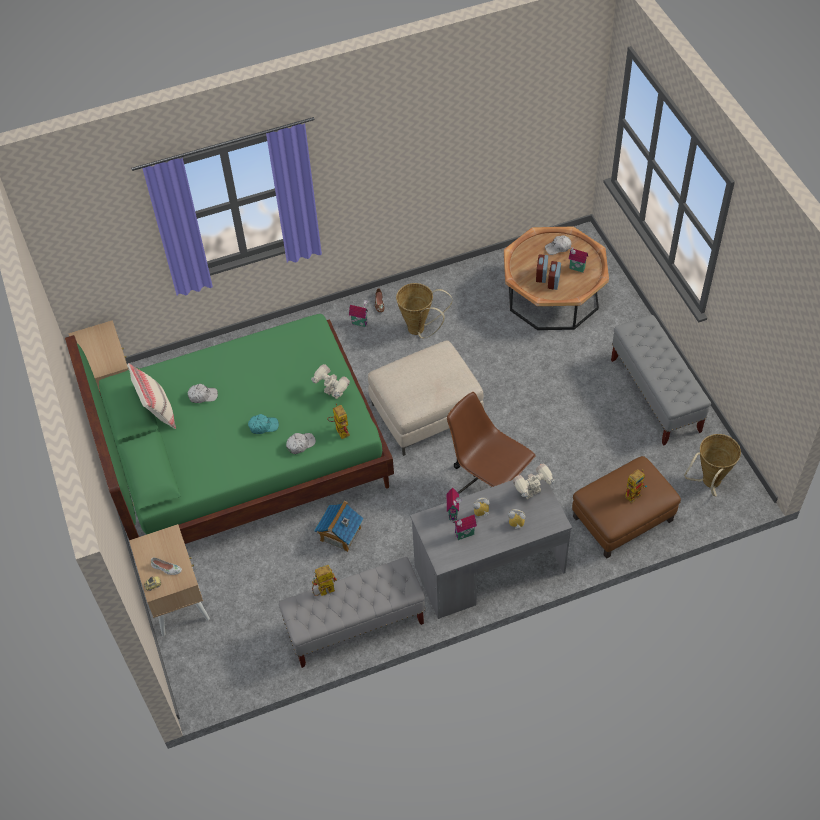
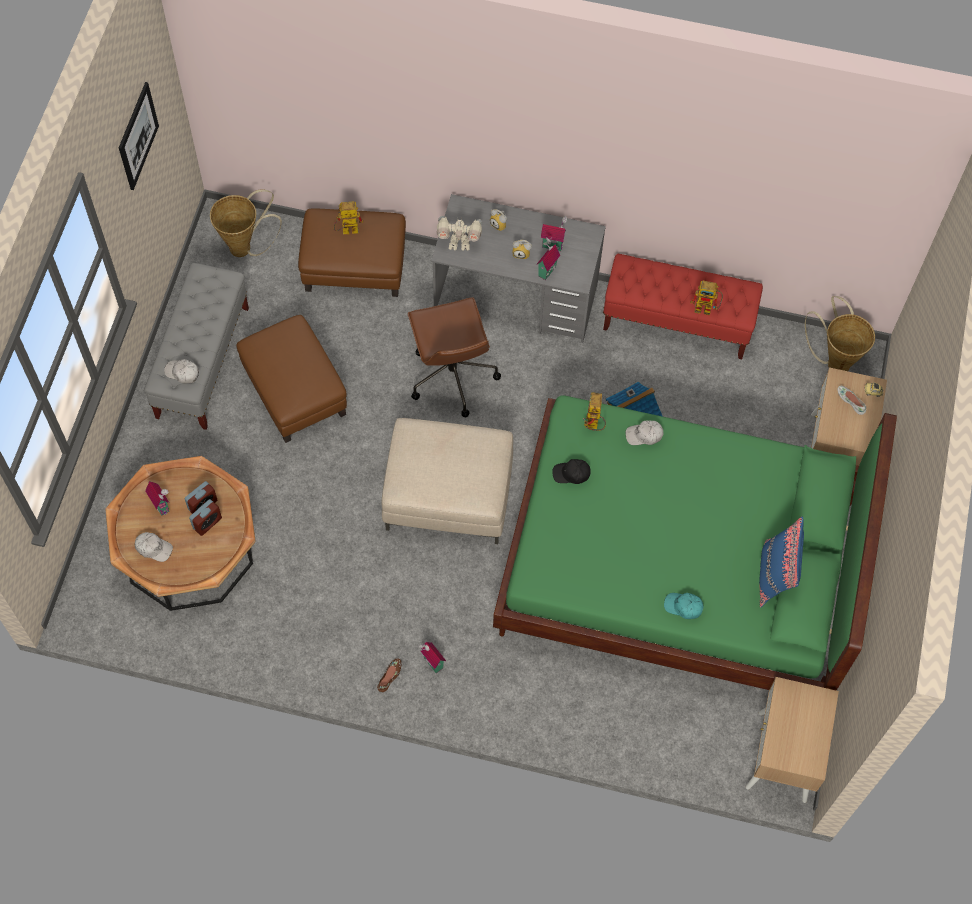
camera: 150 degrees left, 10 degrees up
beige pillow [128,363,176,429] -> blue pillow [759,516,804,607]
white cap [188,384,218,403] -> white cap moved to [164,359,199,384]
turquoise cap [248,414,279,434] -> turquoise cap moved to [664,593,704,619]
grey bench [279,557,425,668] -> red bench [603,254,763,359]
toy robot [311,364,350,399] -> black cap [552,459,591,484]
basket [396,283,453,338] -> basket moved to [805,296,875,371]
none -> picture [119,82,159,190]
none -> brown ottoman [236,315,347,443]

